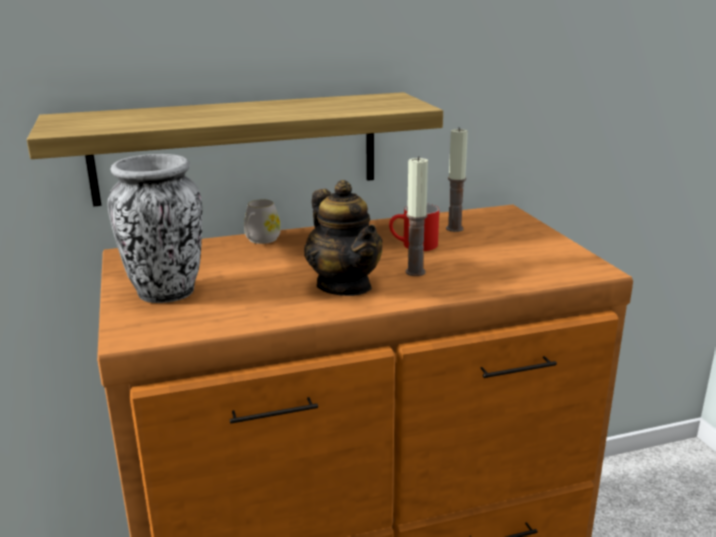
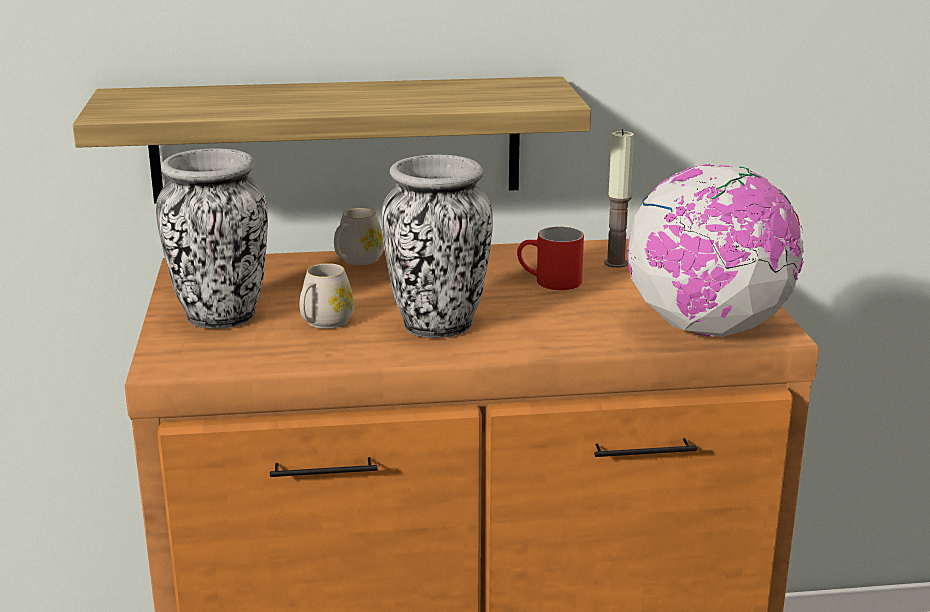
camera: 10 degrees right, 0 degrees up
teapot [304,180,382,296] -> vase [381,155,493,338]
candle [405,156,428,276] -> none
none -> white mug [300,263,354,329]
none -> globe [627,164,804,337]

